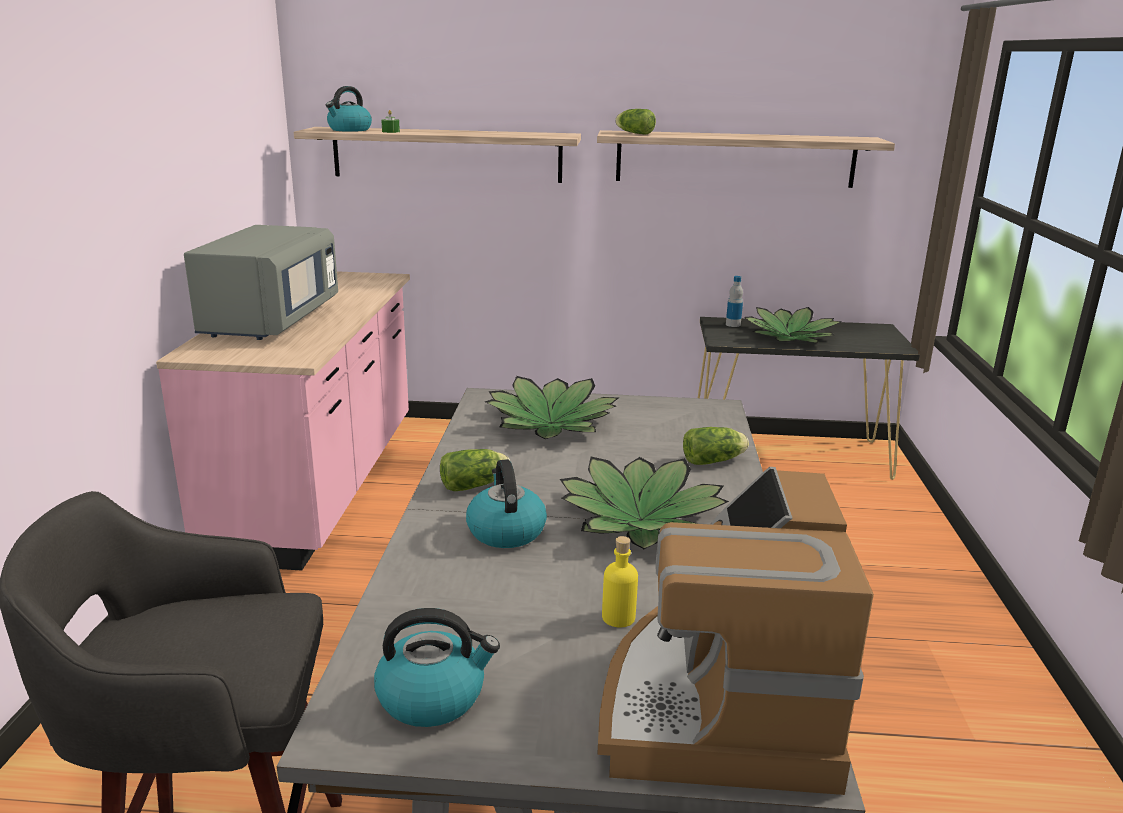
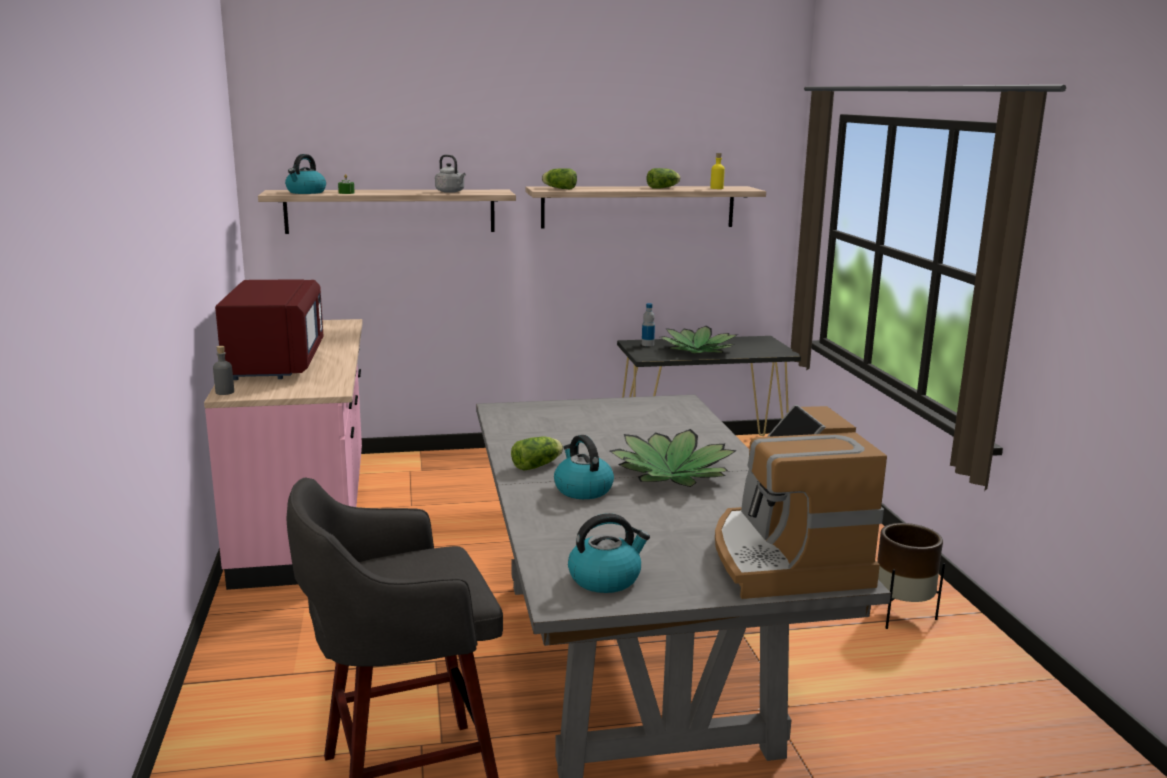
camera: 15 degrees left, 5 degrees down
grey microwave [184,225,338,340] -> red microwave [215,279,324,380]
potted plant [485,376,618,439] -> none
yellow bottle [602,536,638,628] -> yellow bottle moved to [710,153,725,189]
lettuce [683,427,749,465] -> lettuce moved to [647,168,681,189]
none -> grey bottle [213,346,234,395]
none -> grey kettle [435,155,466,193]
none -> brown planter [877,523,945,629]

